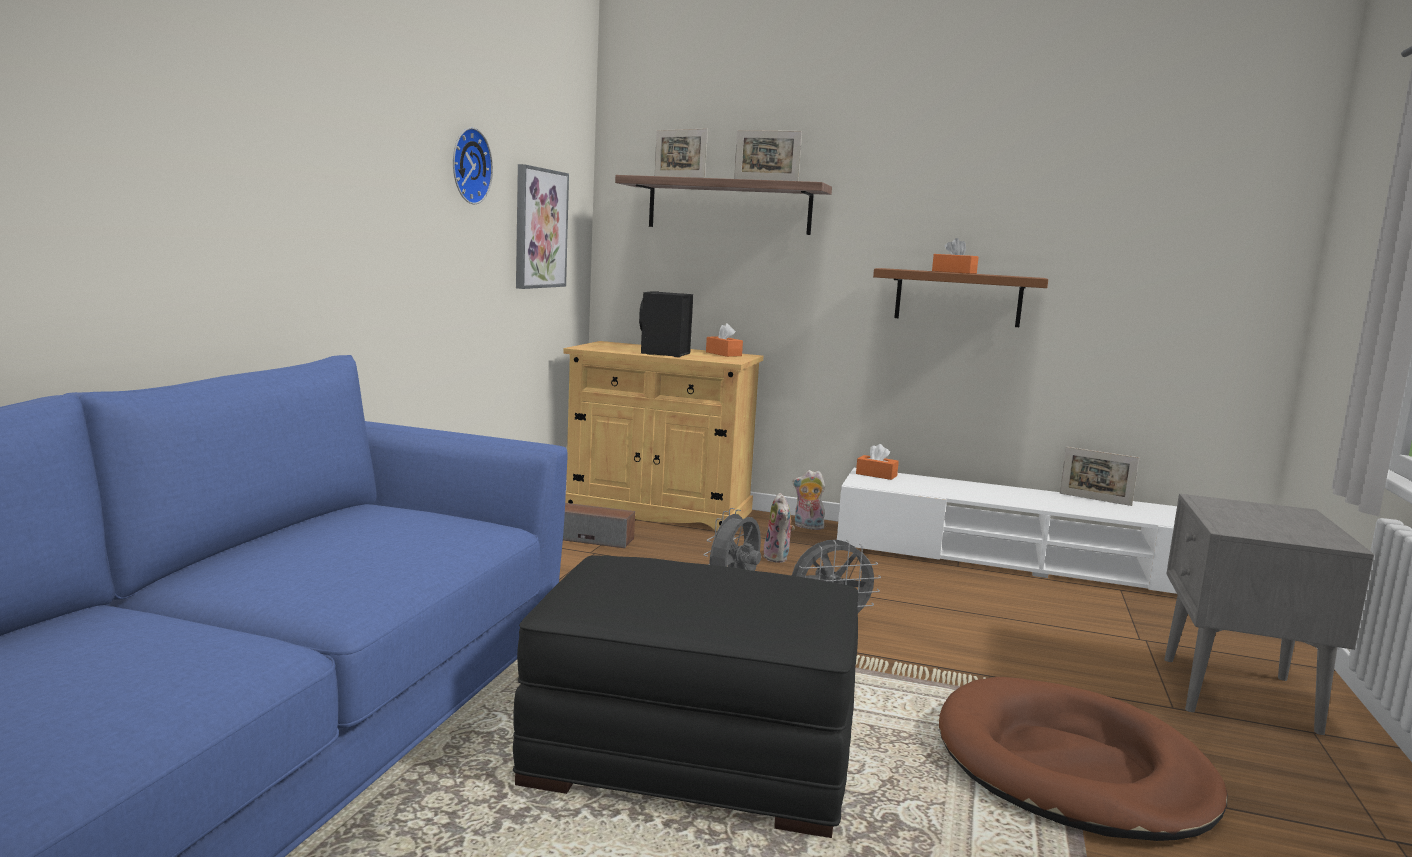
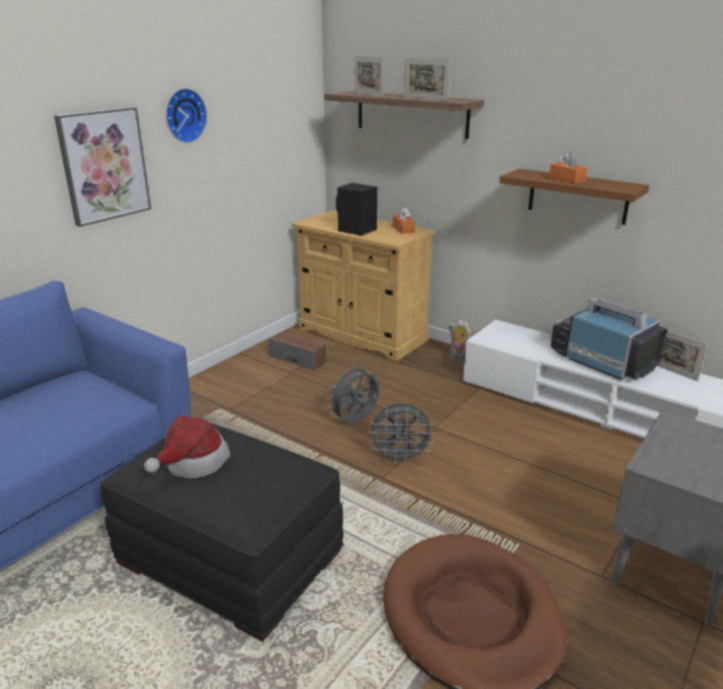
camera: 20 degrees right, 15 degrees up
picture [516,164,569,289] -> picture moved to [54,107,151,227]
plush toy [764,493,795,563] -> none
orange tissue box [856,444,899,480] -> none
none -> hat [144,415,230,478]
none -> television [550,297,668,380]

